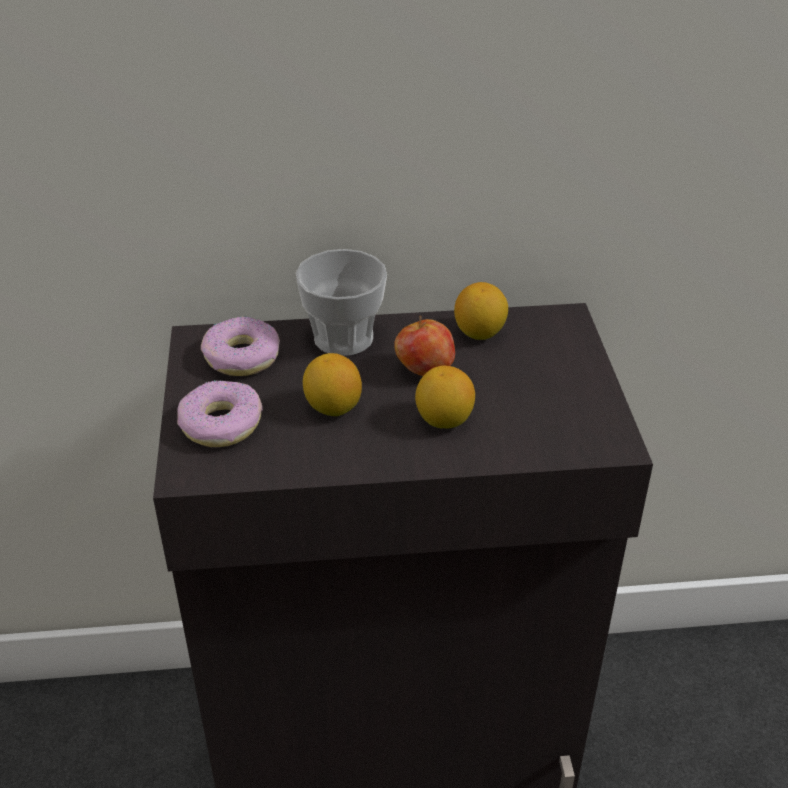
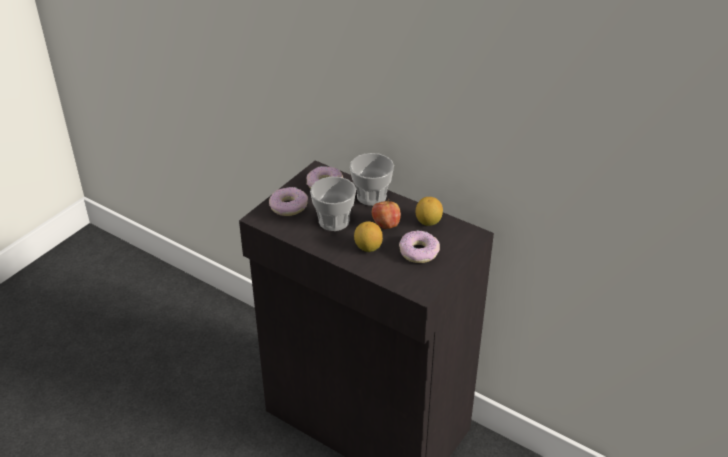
camera: 40 degrees right, 0 degrees up
lemon [303,353,362,416] -> cup [310,176,356,231]
none -> donut [399,231,440,263]

